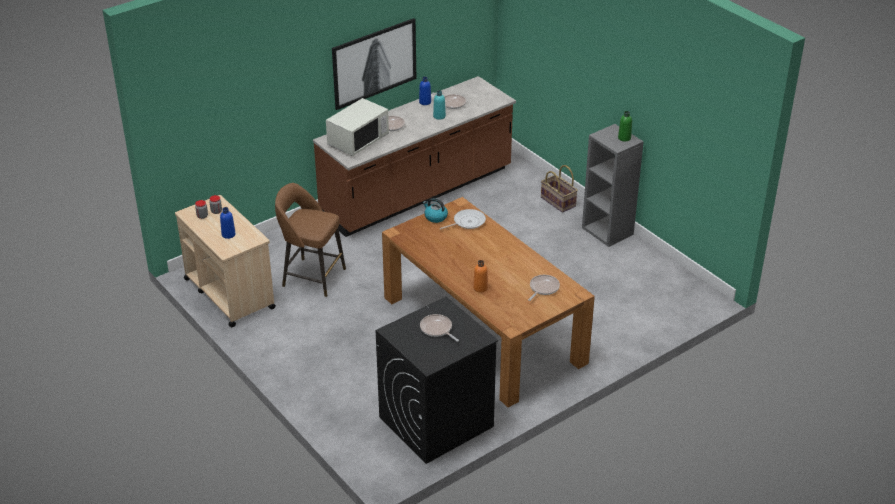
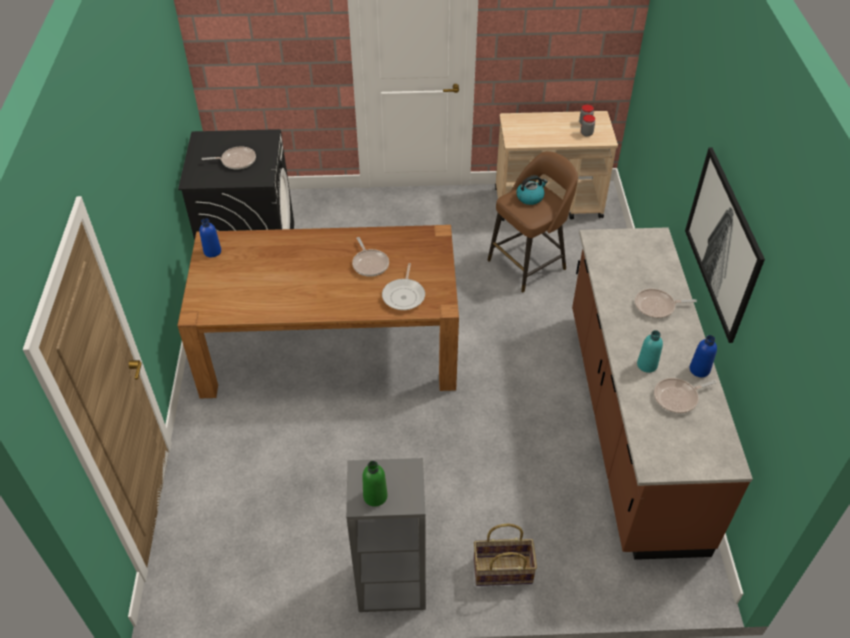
camera: 125 degrees right, 10 degrees up
blue bottle [220,207,236,239] -> blue bottle moved to [199,218,221,257]
white microwave [326,98,389,156] -> none
kettle [423,198,448,223] -> kettle moved to [516,175,548,205]
orange bottle [473,260,488,293] -> none
frying pan [528,275,560,301] -> frying pan moved to [352,237,389,277]

